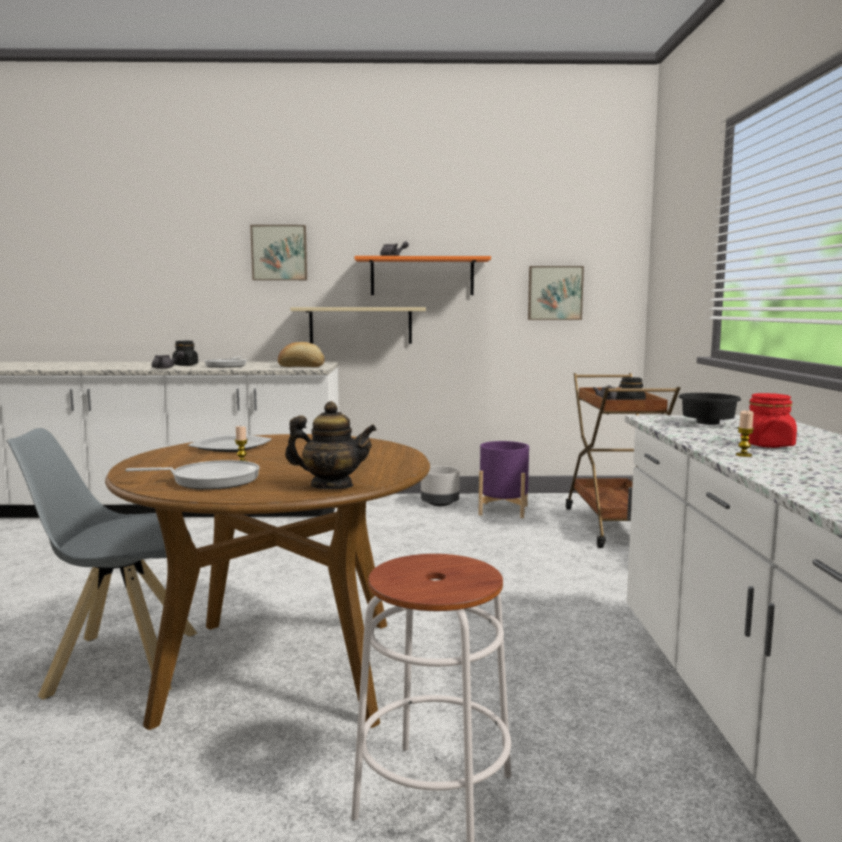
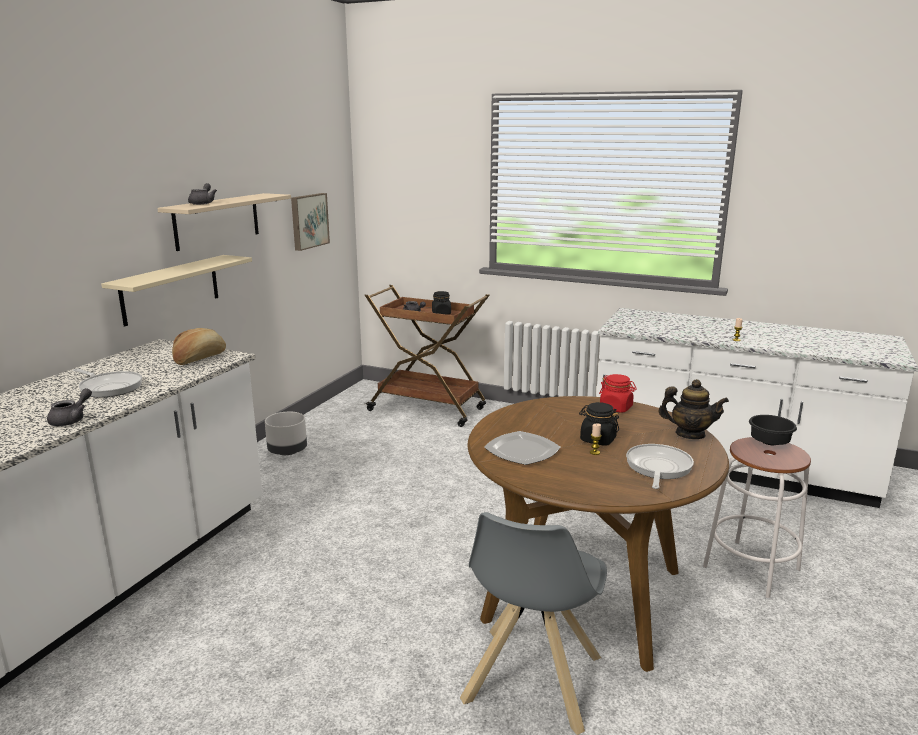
camera: 65 degrees left, 10 degrees up
black jar [172,341,198,366] -> black jar moved to [579,402,619,446]
picture [250,225,307,280] -> none
teapot [285,401,377,489] -> teapot turned 75 degrees clockwise [658,379,729,439]
orange shelf [354,256,491,295] -> beige shelf [157,193,291,251]
purple planter [479,441,529,518] -> none
black bowl [679,393,741,425] -> black bowl moved to [749,415,797,445]
red jar [741,393,797,448] -> red jar moved to [599,374,637,413]

